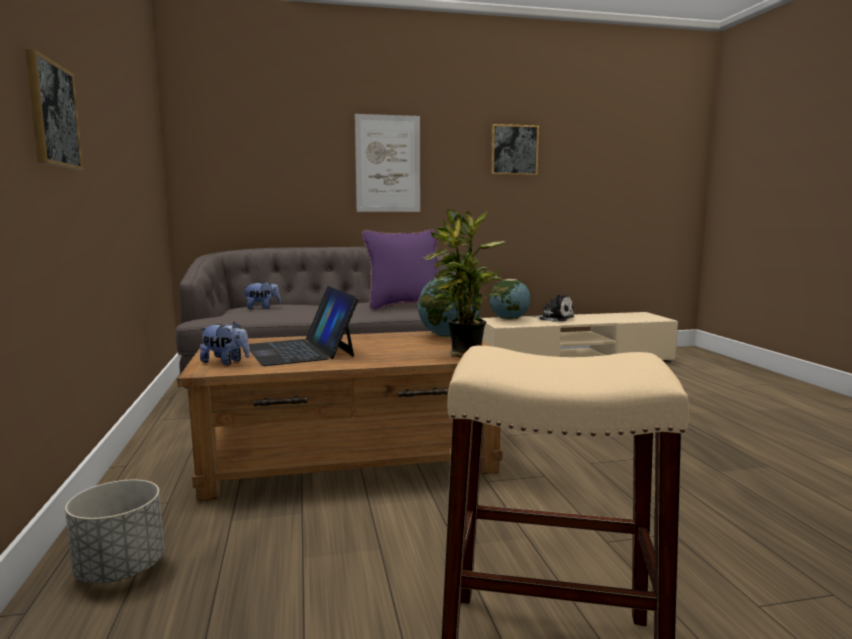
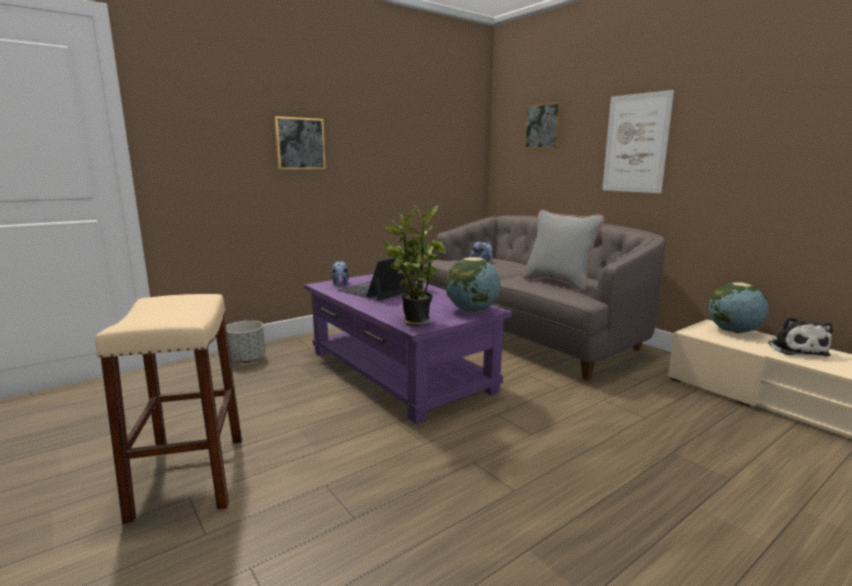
camera: 65 degrees right, 5 degrees up
brown coffee table [177,331,503,501] -> purple coffee table [304,274,512,424]
purple pillow [362,230,439,310] -> grey pillow [522,210,604,291]
picture [491,124,539,175] -> picture moved to [524,102,562,149]

